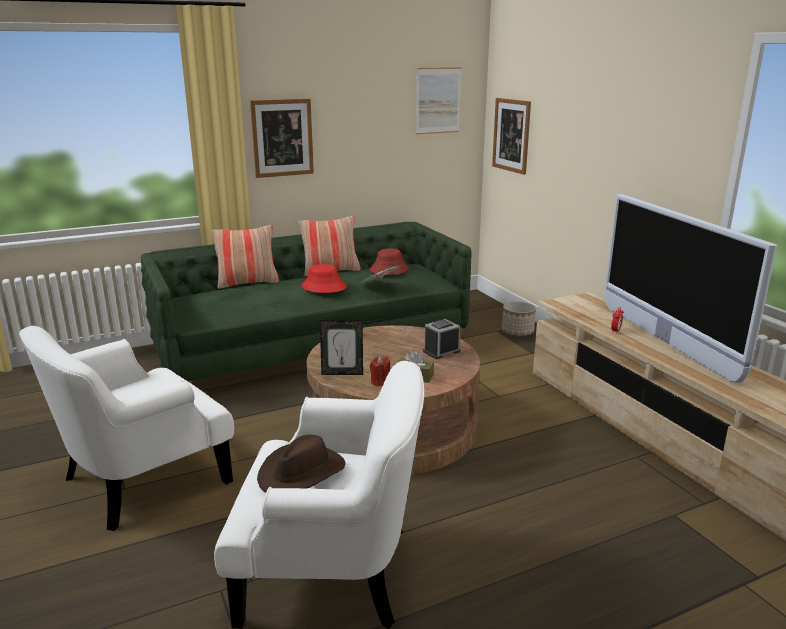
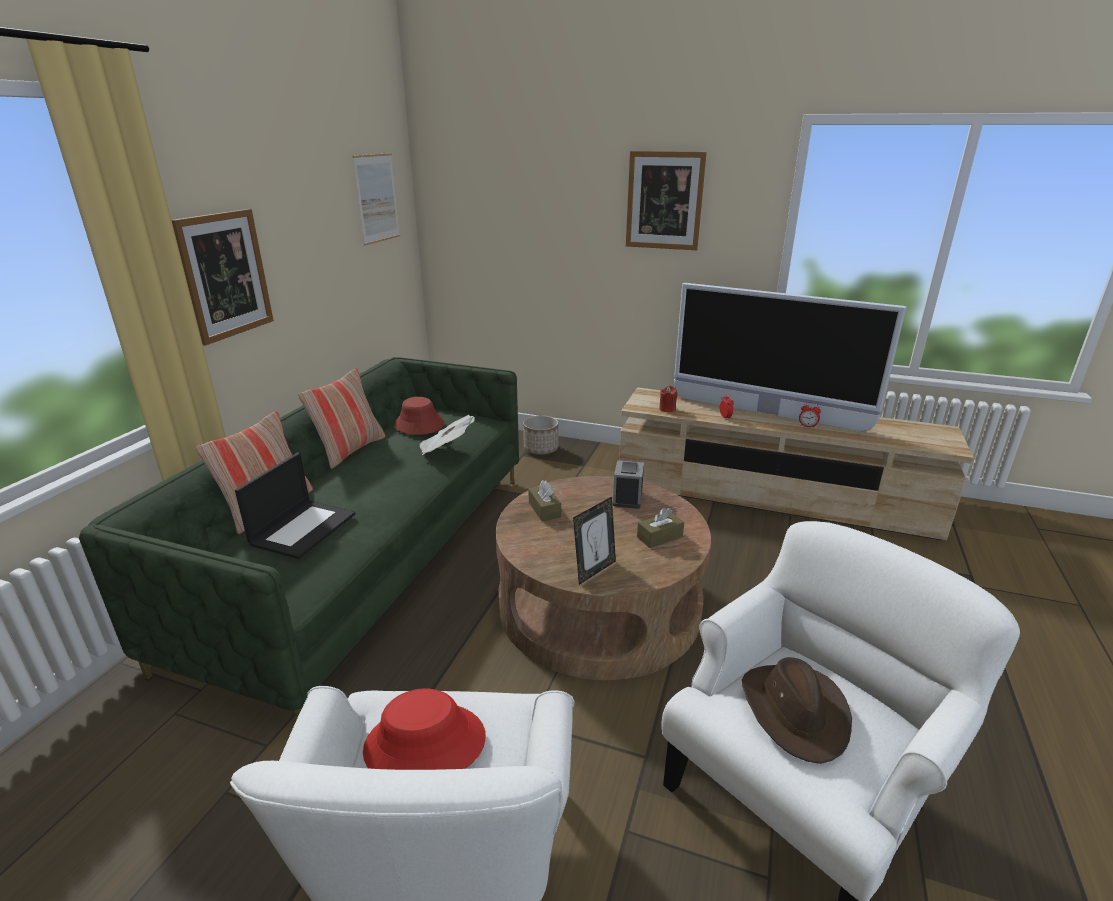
camera: 45 degrees left, 5 degrees up
red hat [302,264,347,293] -> red hat moved to [363,689,486,770]
red candle [370,356,390,386] -> red candle moved to [659,386,678,412]
picture [492,98,531,175] -> picture moved to [626,151,707,250]
none -> laptop [235,452,355,559]
none -> brown tissue box [528,480,561,521]
none -> alarm clock [799,402,821,428]

